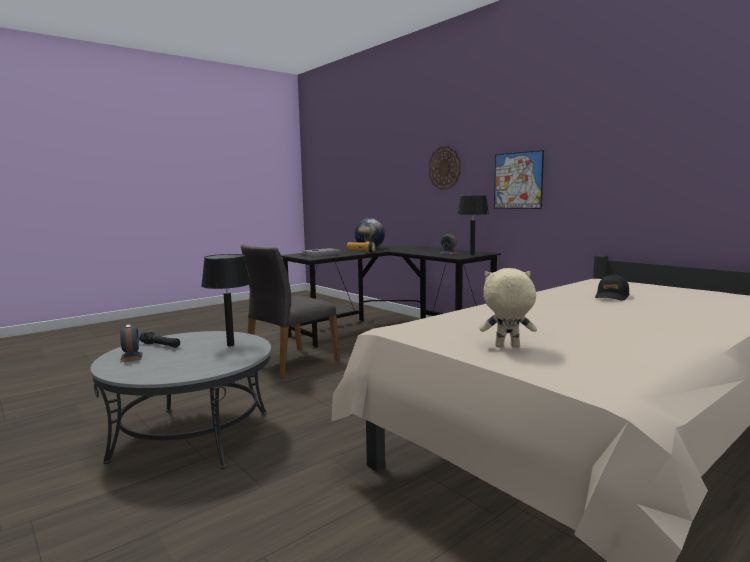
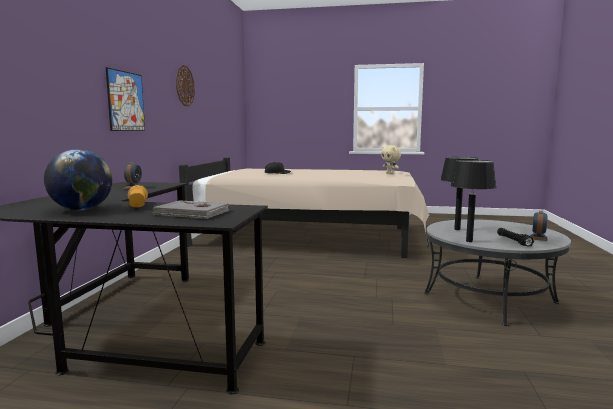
camera: 130 degrees left, 0 degrees up
grey chair [241,245,340,379] -> none
wall clock [429,146,461,190] -> wall clock moved to [176,65,195,107]
black table lamp [458,195,489,255] -> black table lamp moved to [450,160,496,242]

